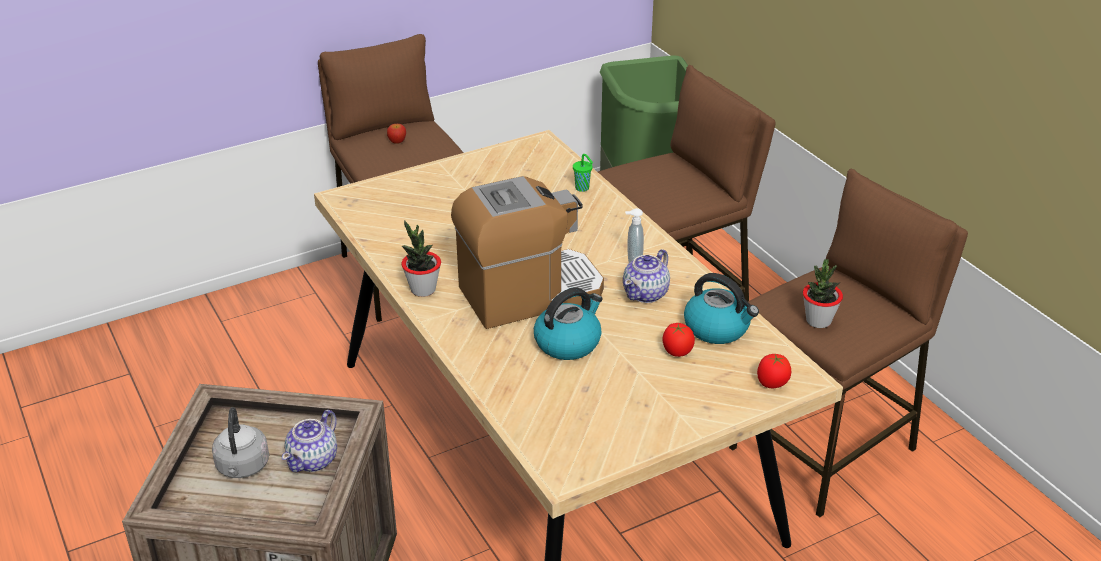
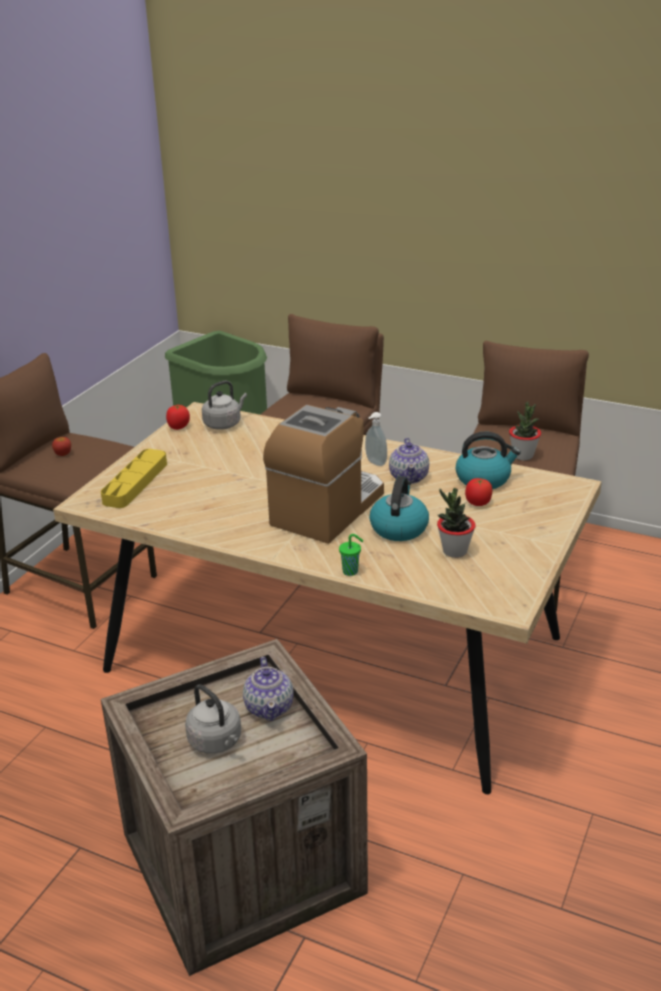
camera: 35 degrees left, 5 degrees down
potted plant [401,221,441,297] -> potted plant moved to [437,488,476,558]
green cup [573,154,593,192] -> green cup moved to [339,534,363,576]
tomato [757,354,791,388] -> tomato moved to [166,405,190,430]
none -> yellow tray [101,449,167,508]
none -> grey kettle [202,381,247,430]

